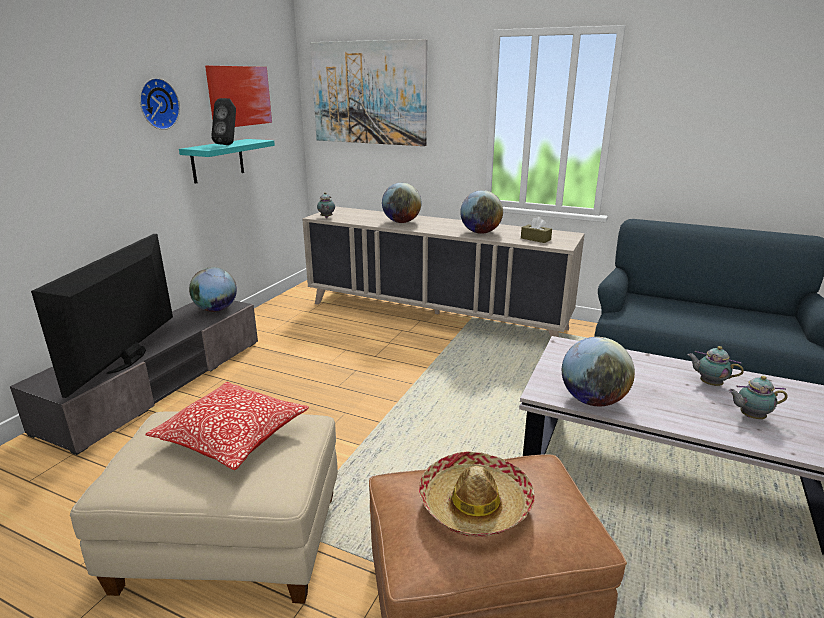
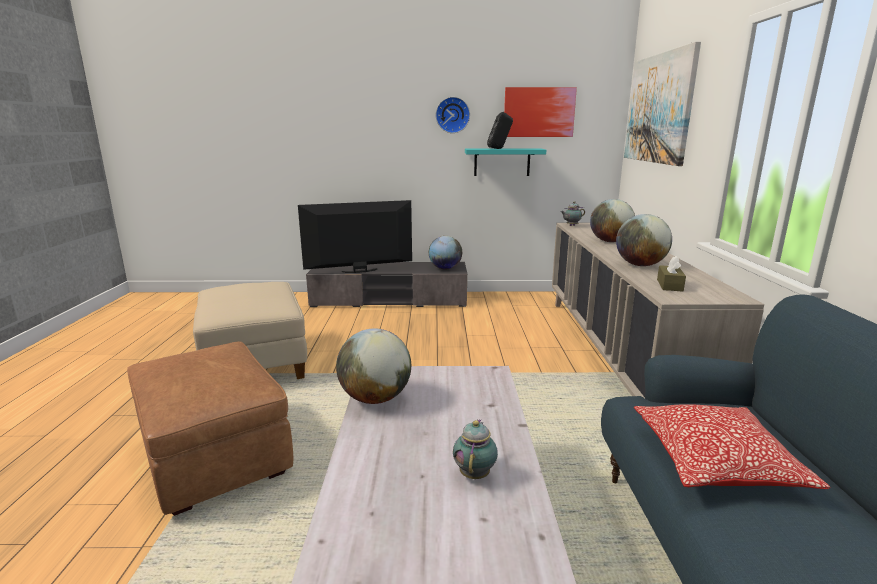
camera: 65 degrees right, 5 degrees down
pillow [145,382,309,470] -> pillow moved to [634,404,831,489]
hat [419,452,535,537] -> none
teapot [728,376,788,419] -> none

